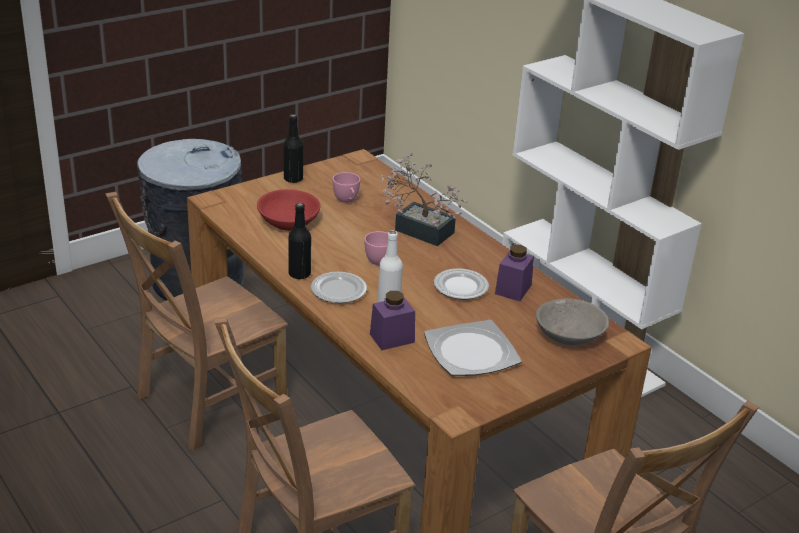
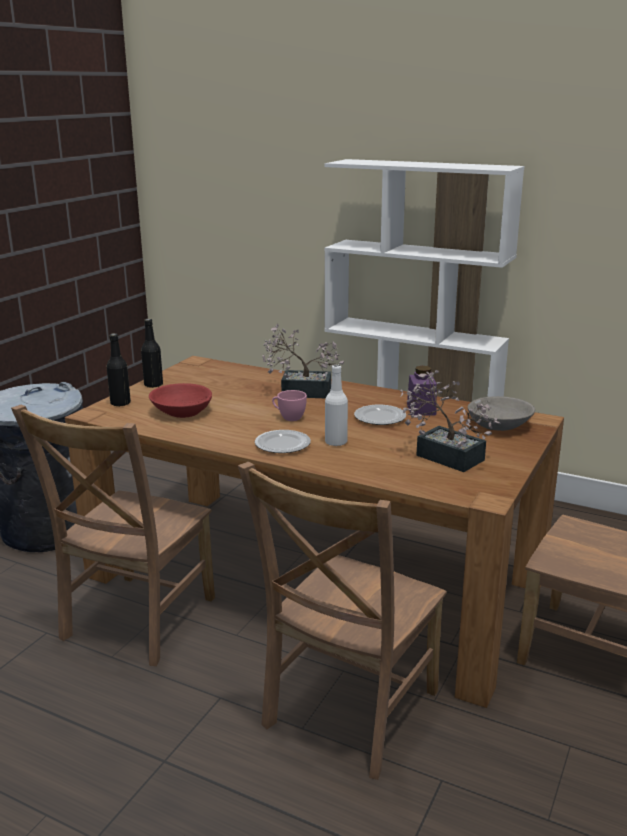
camera: 25 degrees left, 10 degrees down
black bottle [289,203,311,280] -> black bottle moved to [106,333,131,407]
pink cup [332,172,360,203] -> none
purple jar [370,291,415,350] -> none
plate [424,320,522,376] -> potted plant [400,370,500,472]

